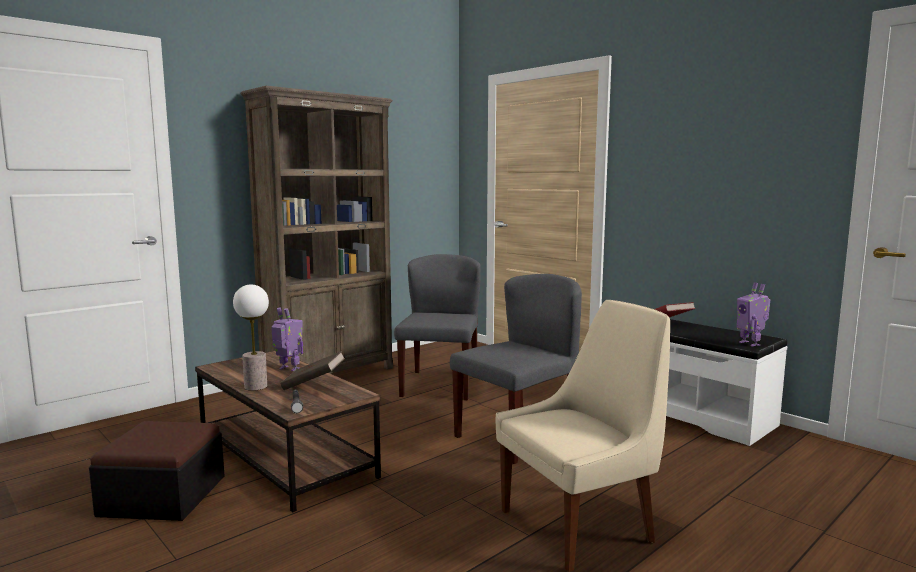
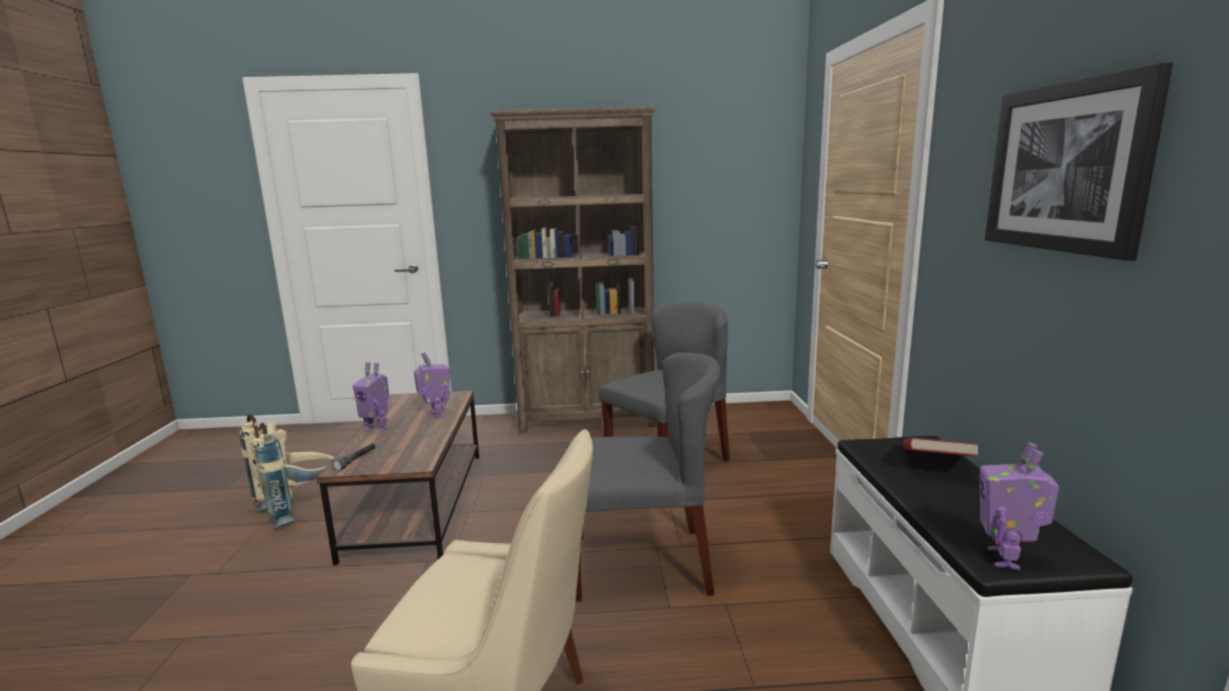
camera: 40 degrees right, 5 degrees up
ottoman [89,421,225,521] -> beige backpack [240,414,334,528]
table lamp [233,285,269,391] -> toy robot [353,362,389,433]
brown book [280,351,345,390] -> none
none -> picture [985,62,1173,261]

